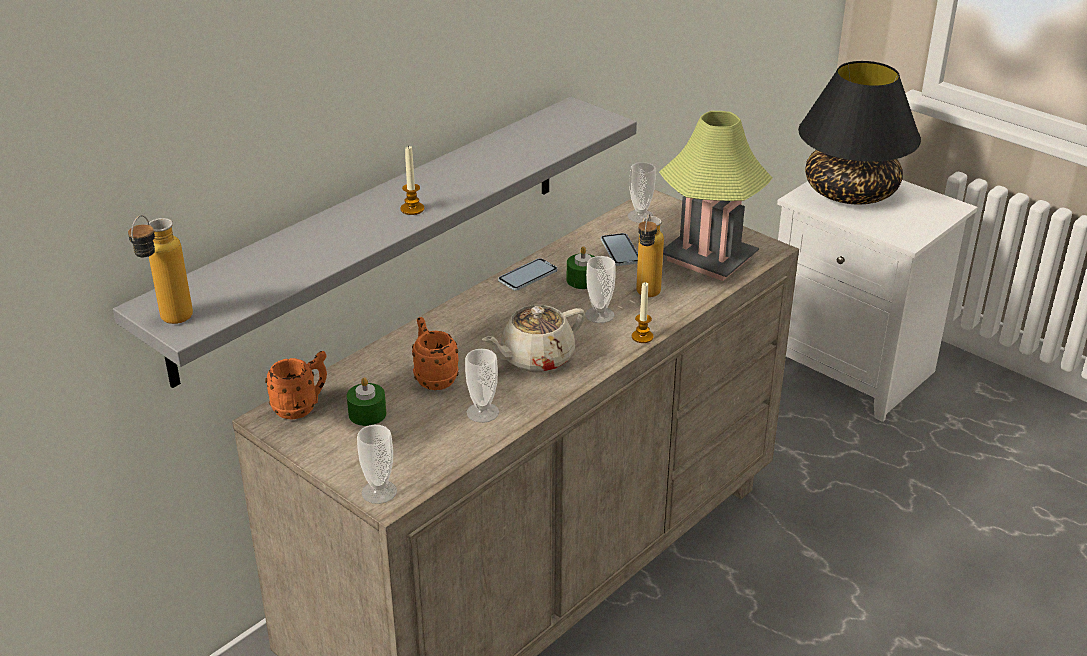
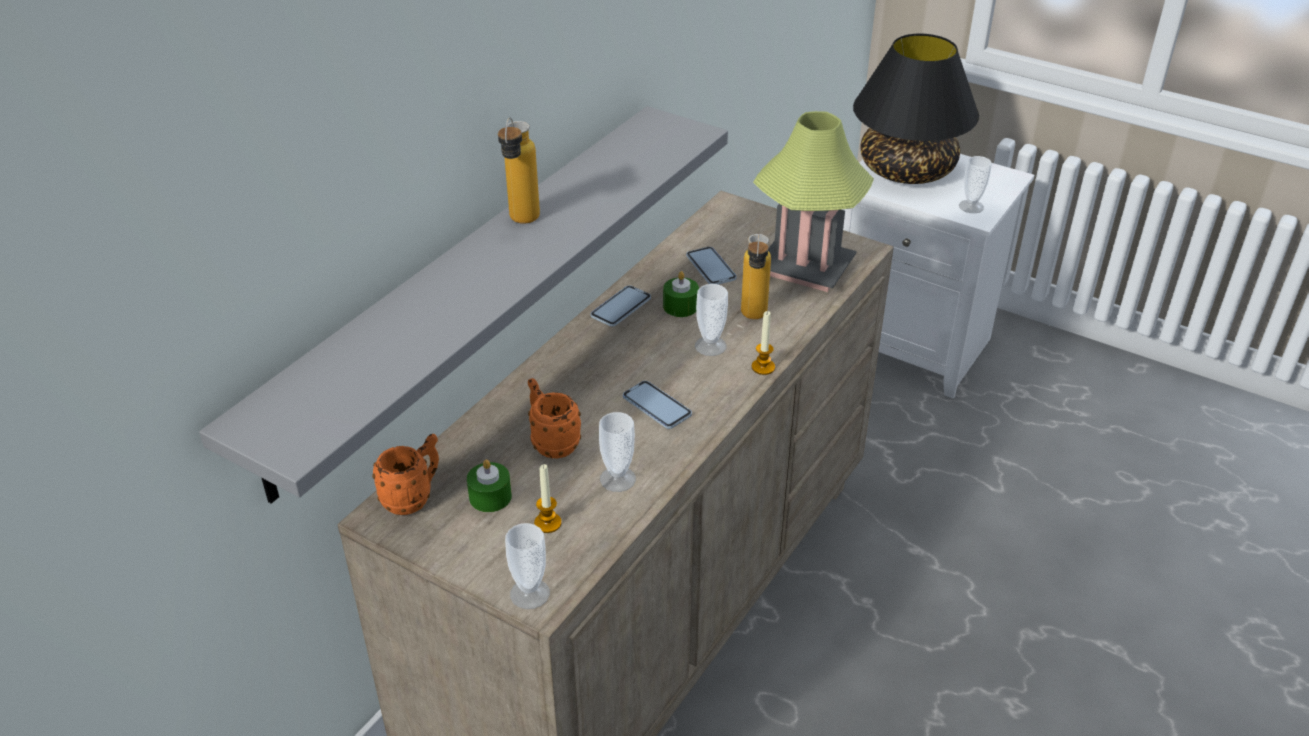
camera: 10 degrees left, 5 degrees up
bottle [128,215,193,324] -> bottle moved to [498,117,540,224]
candle [400,145,424,215] -> candle moved to [534,464,562,533]
beige teapot [482,305,585,373] -> phone [623,381,692,429]
cup [628,162,656,223] -> cup moved to [959,156,992,213]

